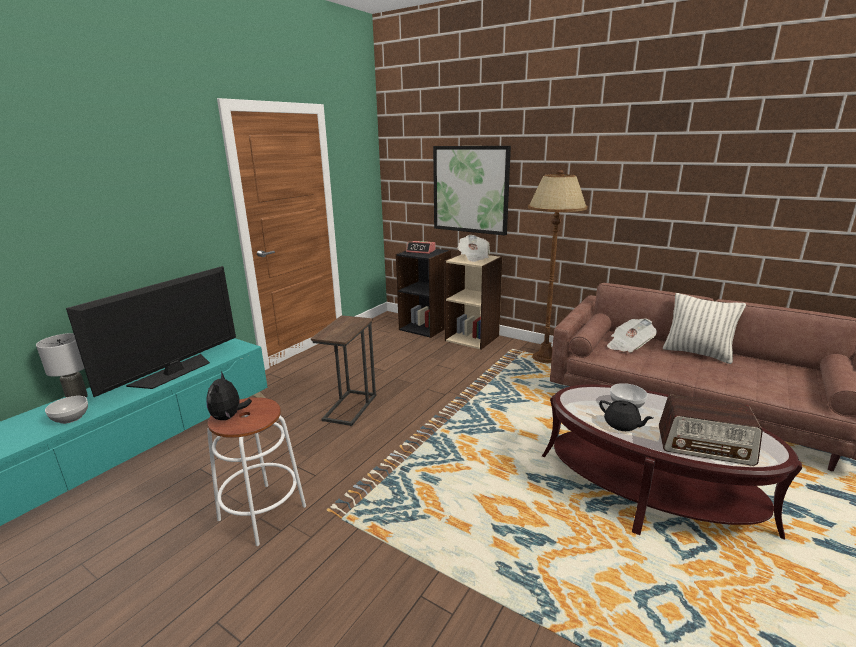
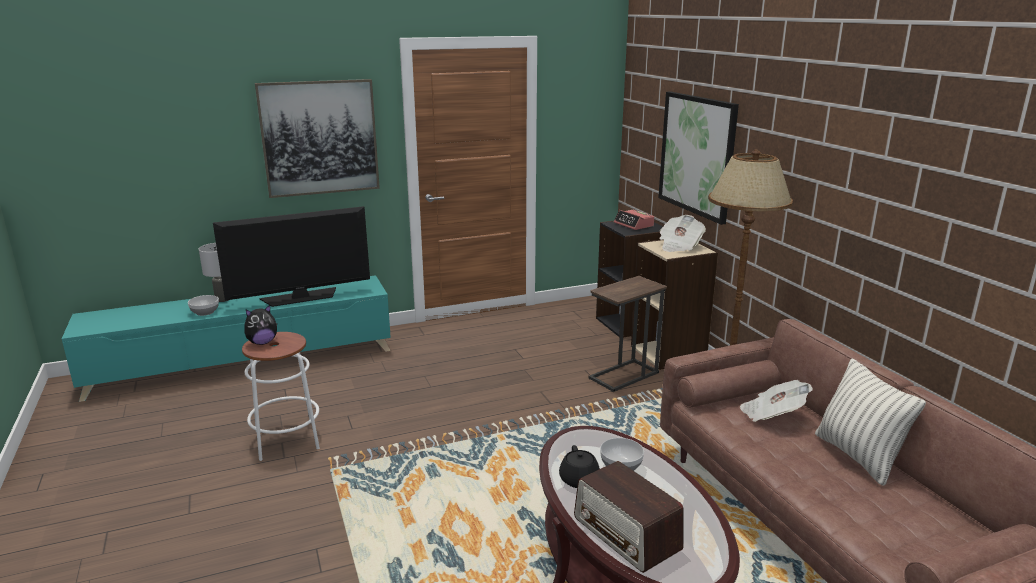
camera: 35 degrees right, 0 degrees up
plush toy [206,372,252,420] -> plush toy turned 150 degrees counterclockwise [244,305,277,345]
brown side table [311,315,376,426] -> brown side table moved to [588,276,667,392]
none -> picture [255,79,380,198]

